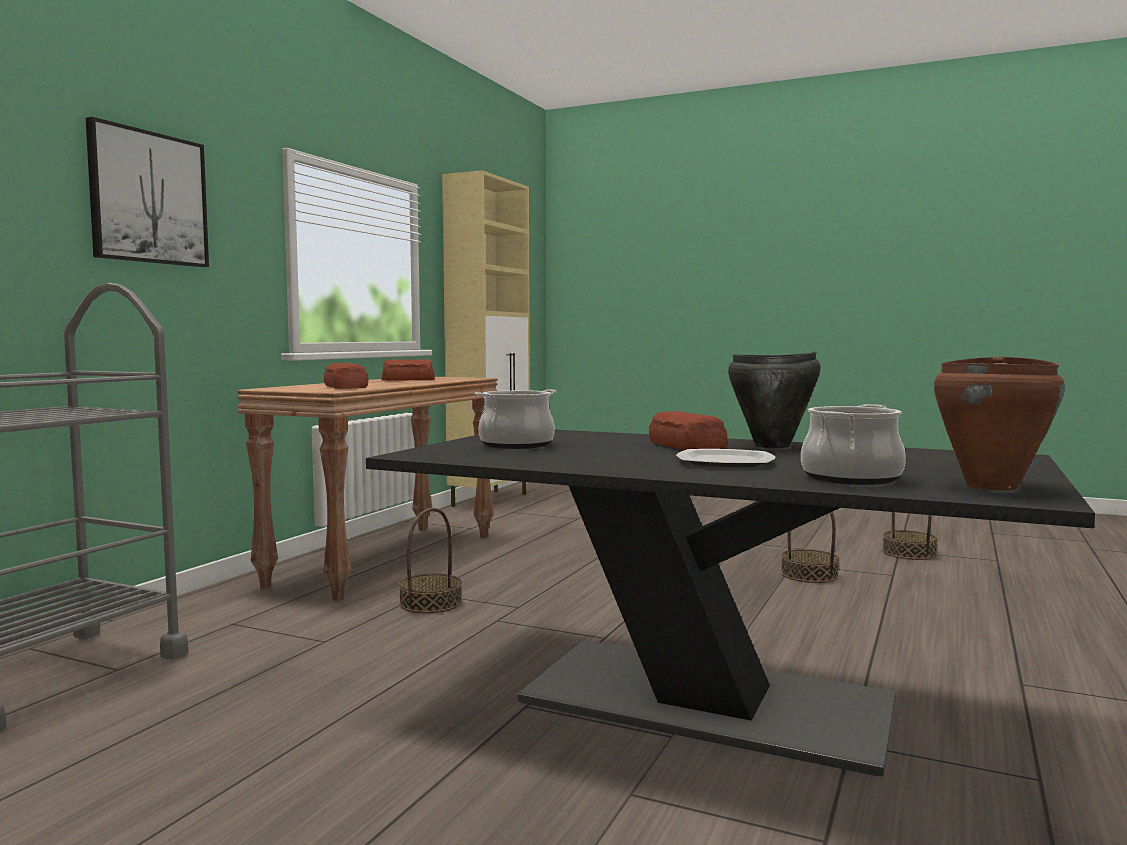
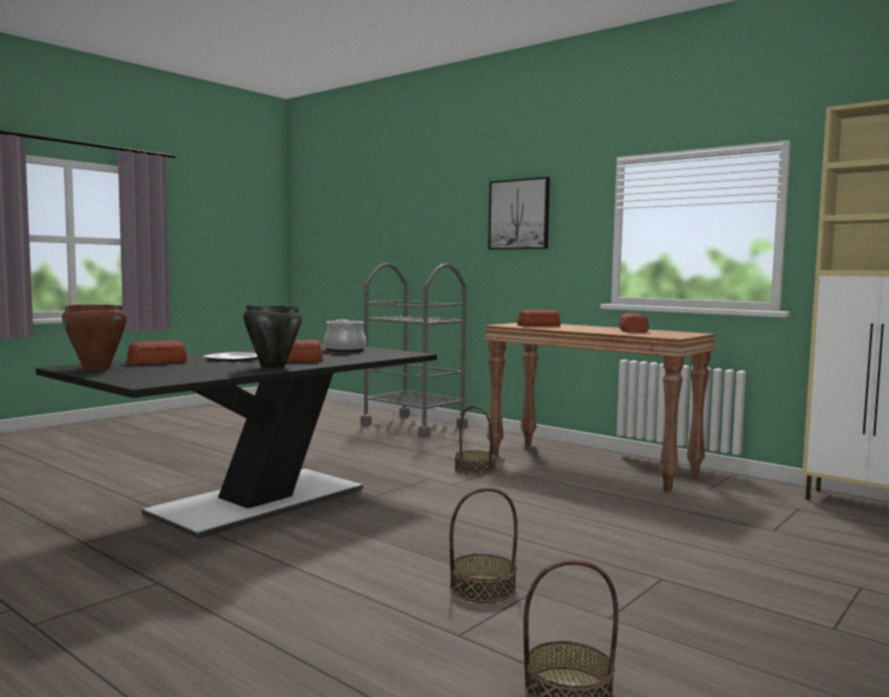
camera: 105 degrees right, 0 degrees up
cooking pot [801,404,906,485] -> bread [127,340,187,365]

